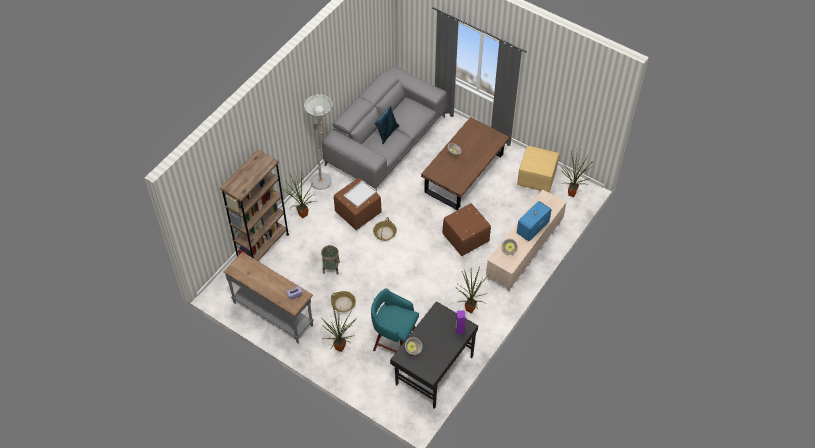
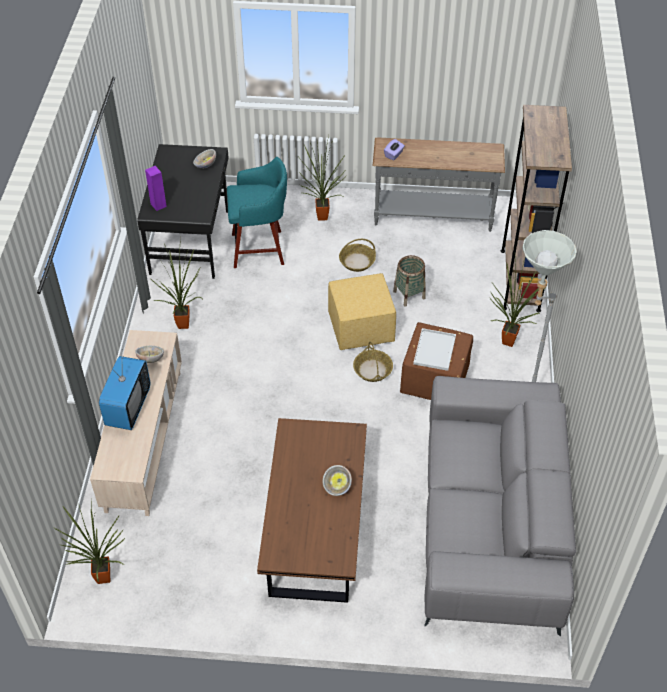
camera: 150 degrees right, 5 degrees down
blue pillow [374,105,399,144] -> none
brown ottoman [442,203,491,256] -> none
yellow ottoman [517,146,559,192] -> yellow ottoman moved to [328,273,396,350]

